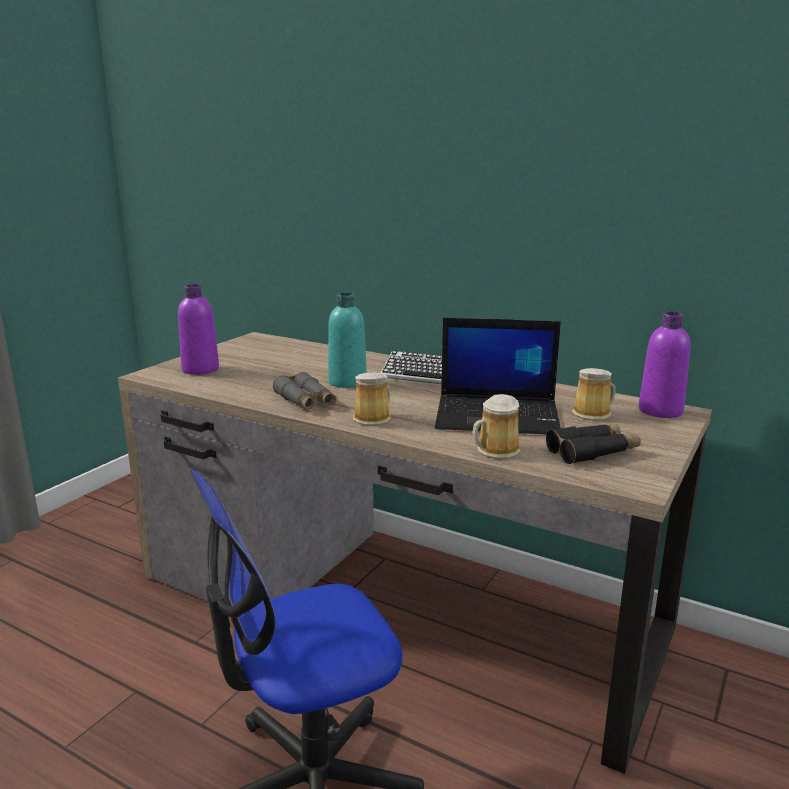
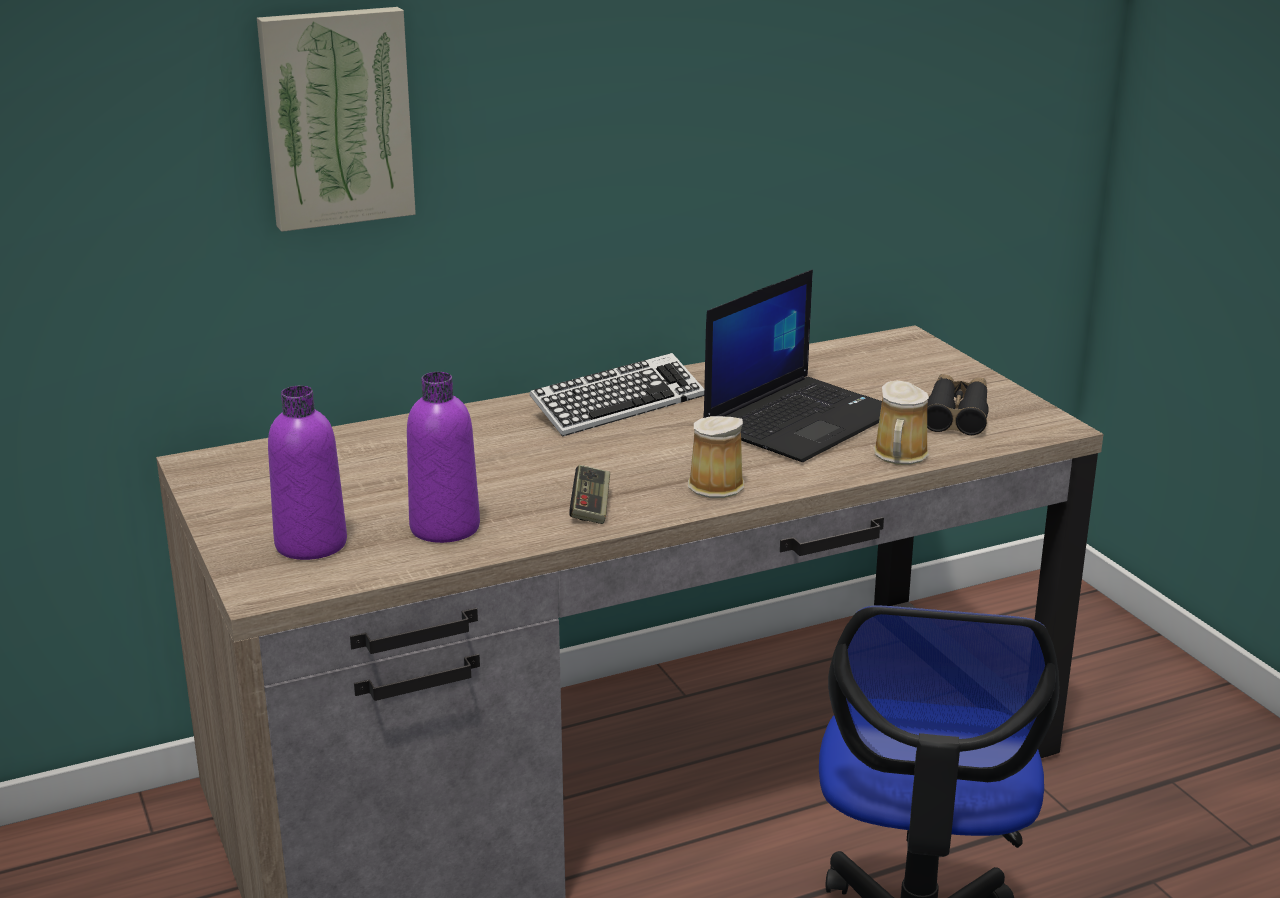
camera: 55 degrees left, 5 degrees up
grey binoculars [273,372,337,410] -> game controller [570,465,610,524]
turquoise bottle [328,293,367,388] -> none
mug [573,368,616,421] -> none
purple bottle [639,312,691,418] -> purple bottle moved to [407,372,480,543]
none -> picture [257,7,416,232]

